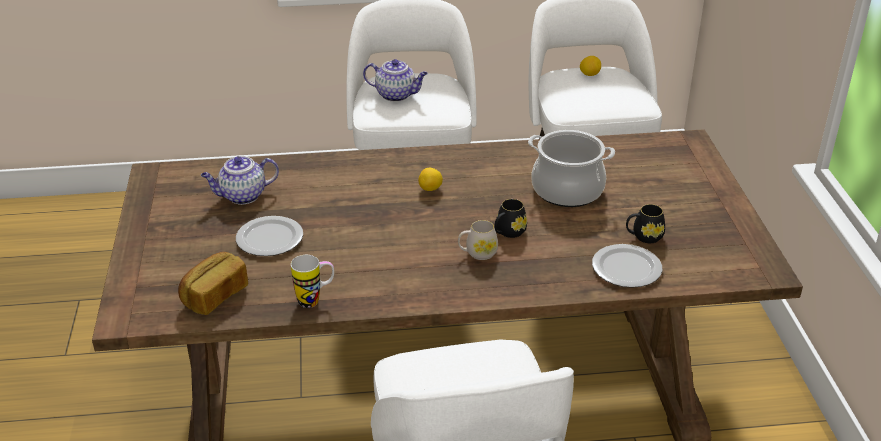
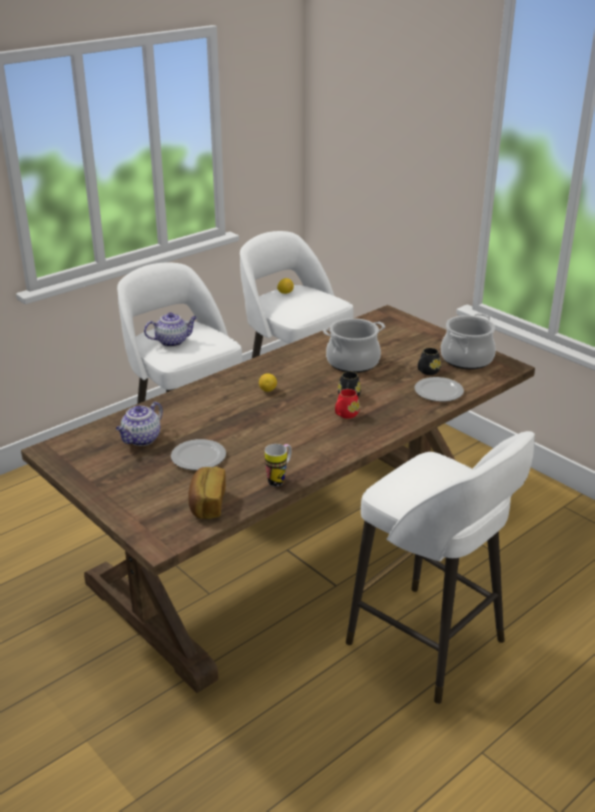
camera: 35 degrees left, 5 degrees down
white mug [458,220,498,260] -> red mug [335,389,360,419]
none -> cooking pot [441,313,496,369]

